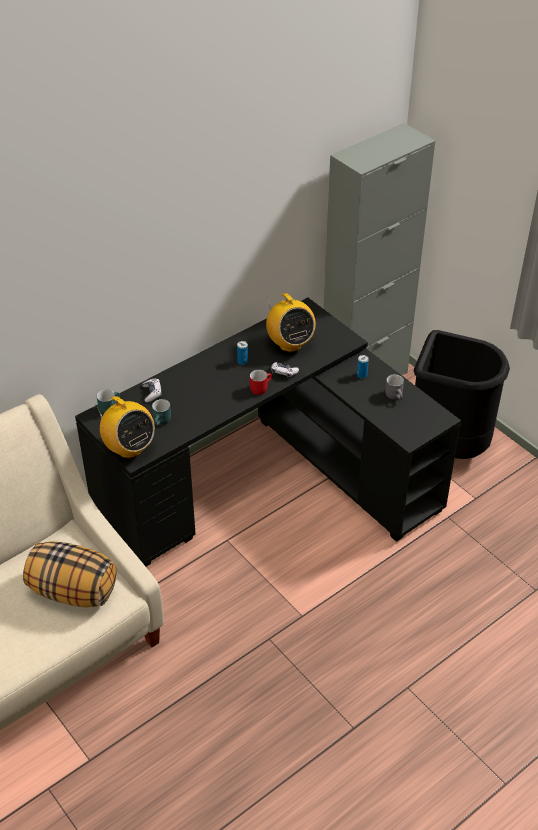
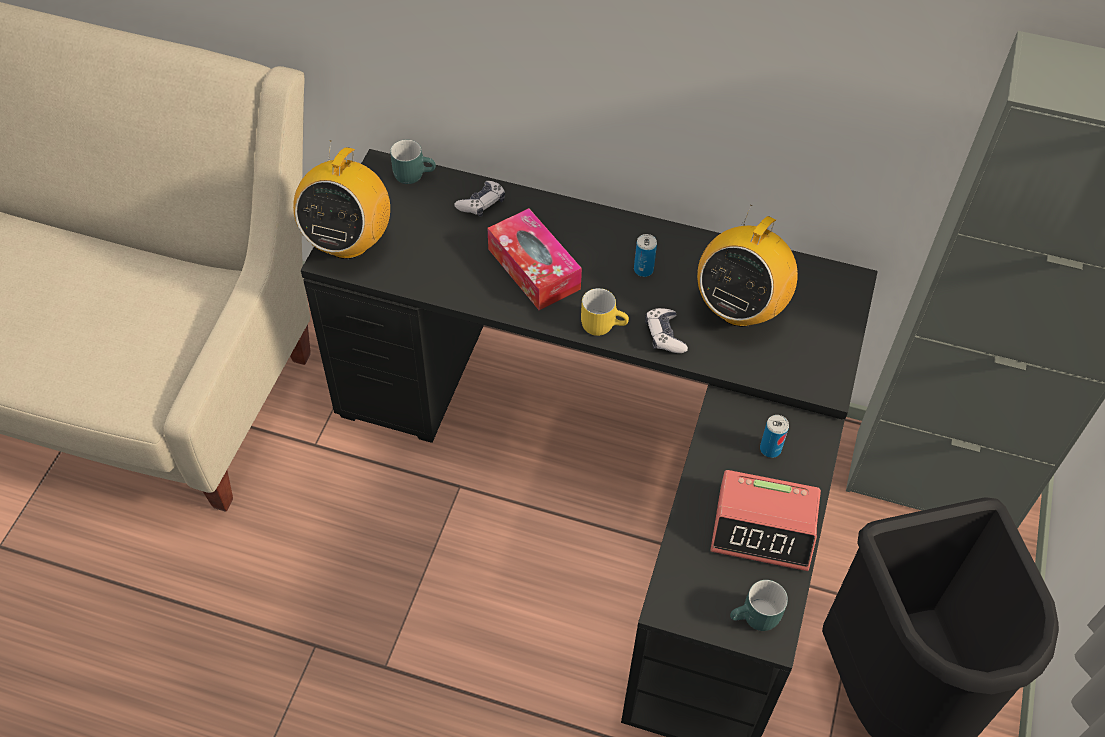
camera: 55 degrees right, 10 degrees up
pillow [23,541,117,608] -> none
turquoise mug [152,399,171,426] -> turquoise mug moved to [730,580,788,631]
red mug [250,370,272,395] -> yellow mug [581,288,629,336]
grey mug [385,374,404,400] -> alarm clock [710,470,821,571]
none -> tissue box [487,208,582,310]

